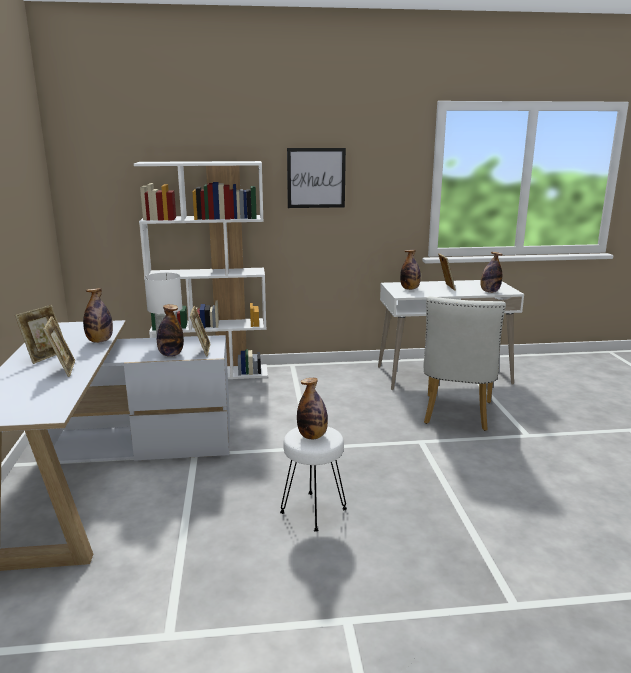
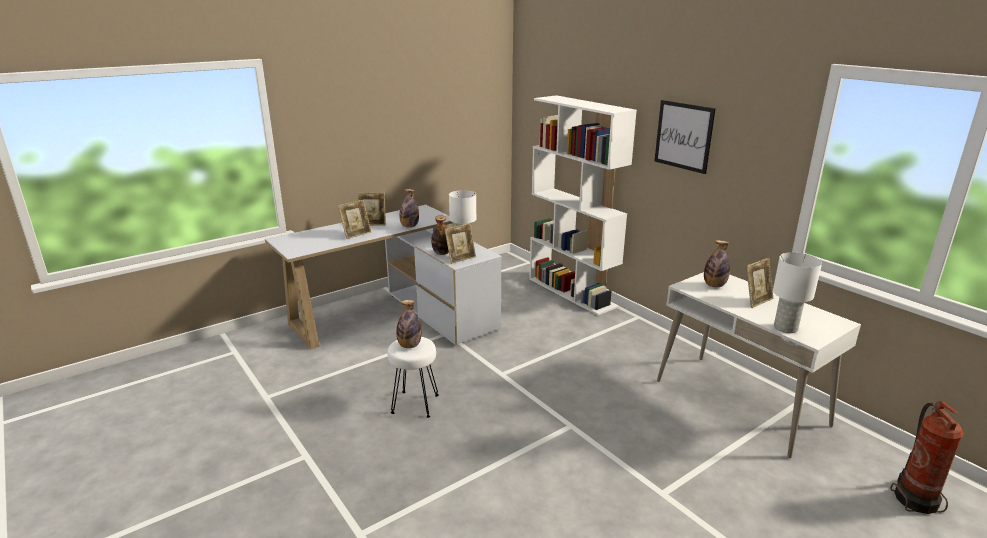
camera: 60 degrees right, 5 degrees up
white chair [423,296,506,431] -> none
bottle [480,252,502,293] -> white table lamp [773,252,822,333]
none -> fire extinguisher [890,401,964,514]

